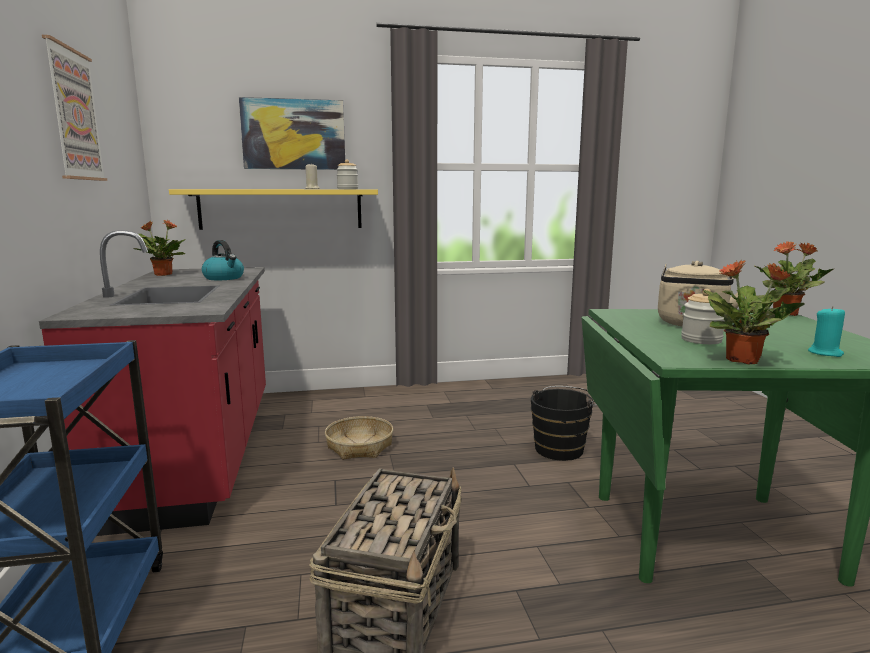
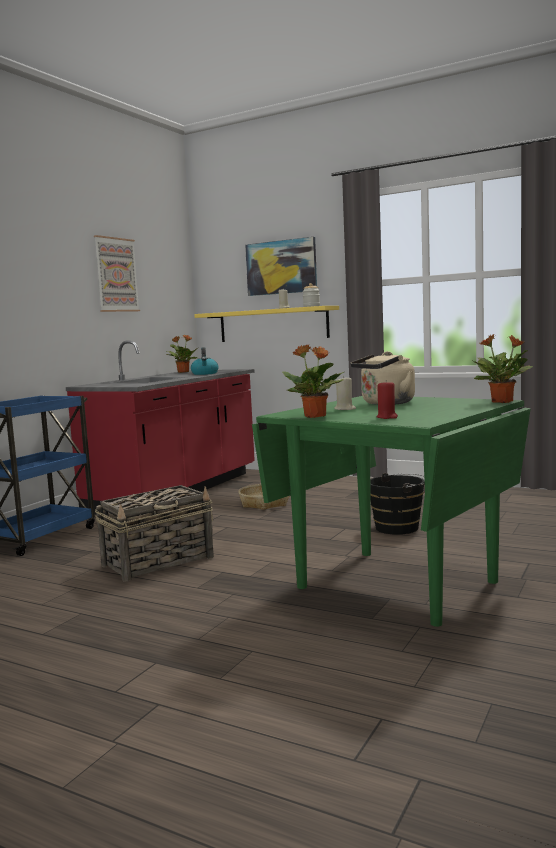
camera: 40 degrees right, 5 degrees down
jar [681,289,724,344] -> beige candle [334,376,356,410]
turquoise candle [808,306,845,357] -> red candle [376,380,398,419]

